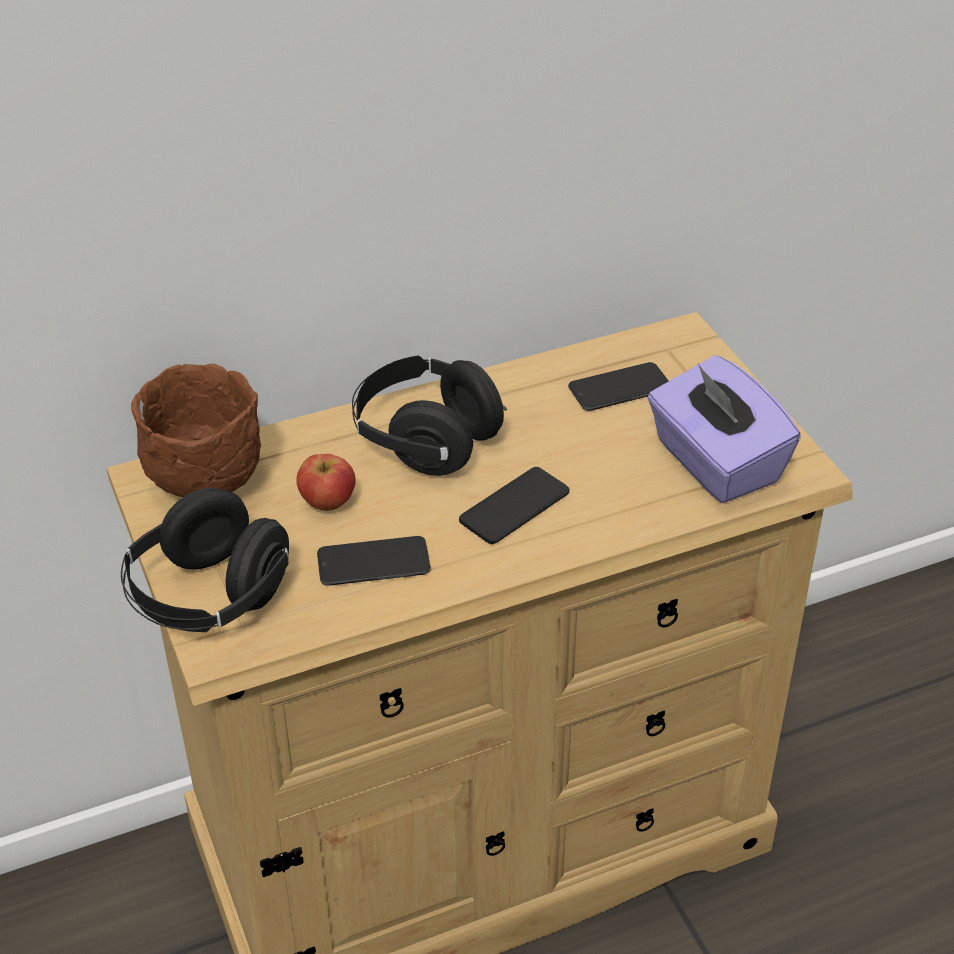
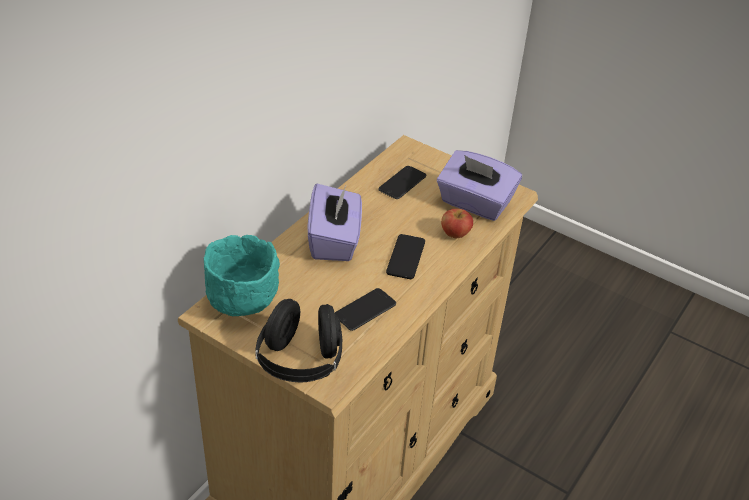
camera: 35 degrees left, 0 degrees up
brown bowl [131,364,261,498] -> turquoise bowl [204,235,280,316]
apple [296,454,356,511] -> apple moved to [441,209,473,238]
black headphones [352,355,507,476] -> purple tissue box [308,184,362,261]

